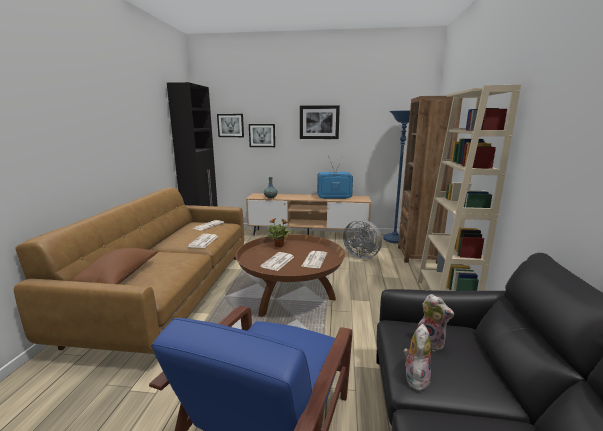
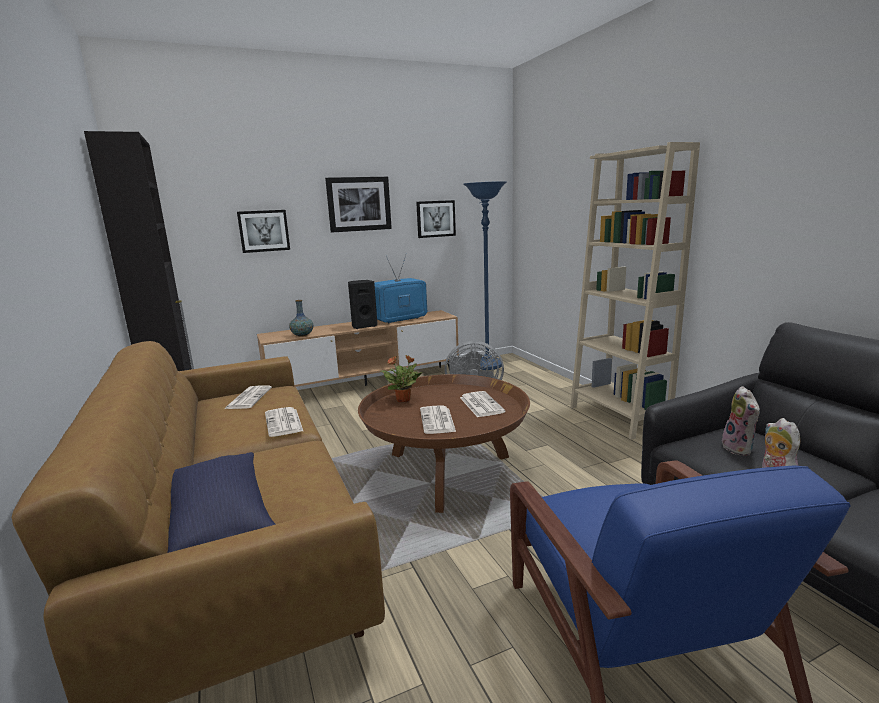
camera: 30 degrees left, 0 degrees up
brown pillow [71,248,158,284] -> blue pillow [168,452,276,553]
picture [217,114,244,137] -> picture moved to [416,200,456,238]
brown bookcase [398,96,462,264] -> none
plush toy [418,294,454,351] -> plush toy turned 75 degrees clockwise [722,386,760,456]
none -> black speaker [348,280,378,329]

